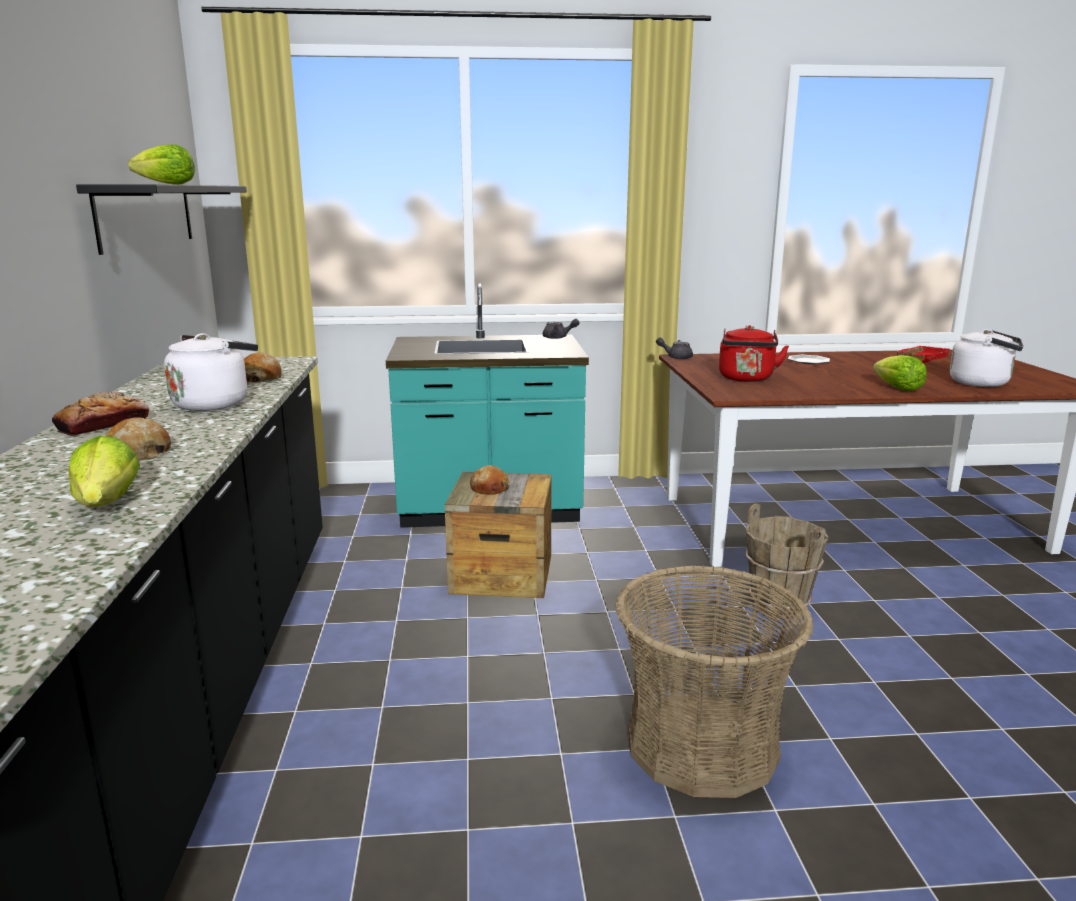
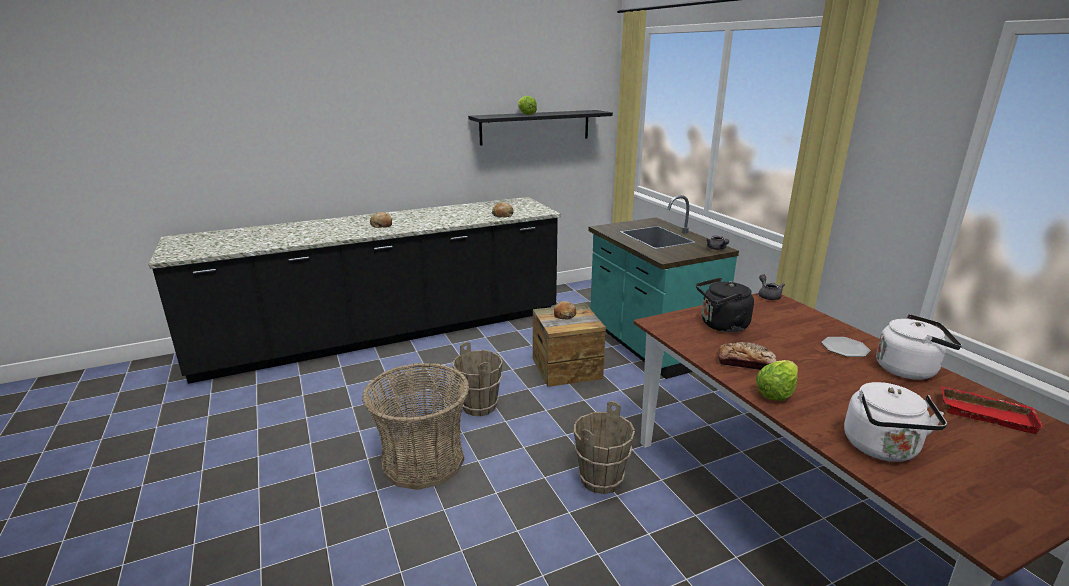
camera: 70 degrees right, 5 degrees up
bread [52,392,149,436] -> bread moved to [718,342,776,370]
lettuce [68,435,140,507] -> none
white kettle [164,333,258,411] -> white kettle moved to [876,314,962,380]
red kettle [719,325,789,382] -> black kettle [696,277,754,332]
none -> brown bucket [452,342,503,416]

